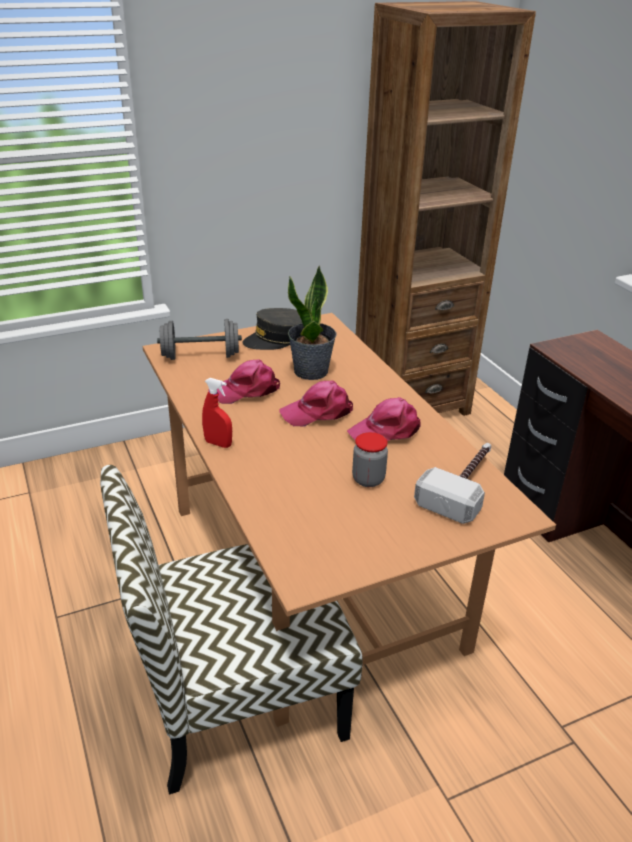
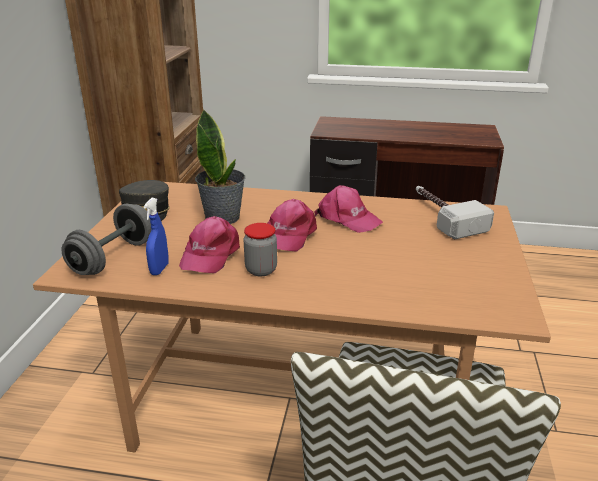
camera: 55 degrees left, 5 degrees down
red spray bottle [202,378,232,448] -> none
pink cap [347,397,420,442] -> pink cap turned 60 degrees counterclockwise [314,185,383,233]
jar [352,432,388,487] -> jar moved to [243,223,277,276]
none -> blue spray bottle [143,198,169,275]

